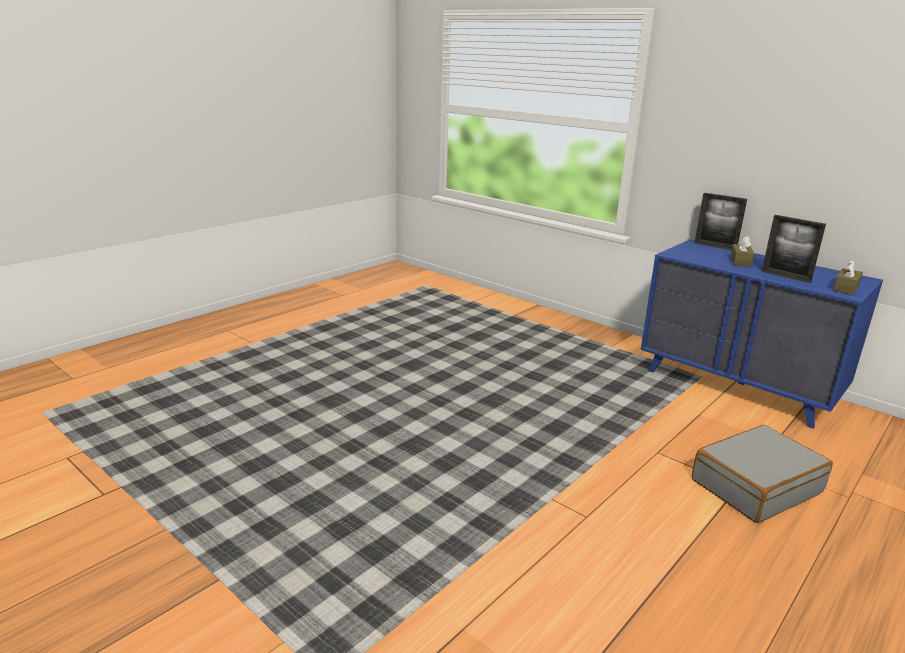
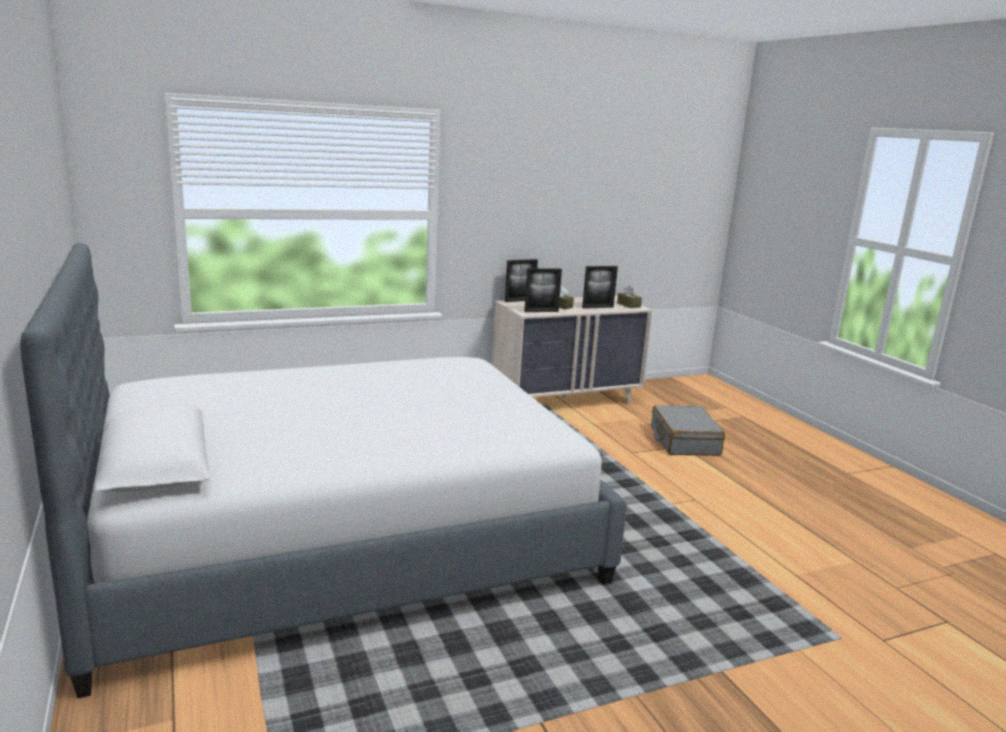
camera: 65 degrees left, 5 degrees down
blue dresser [641,240,883,429] -> beige dresser [492,296,653,404]
none -> bed [20,243,627,698]
none -> picture frame [524,268,562,312]

